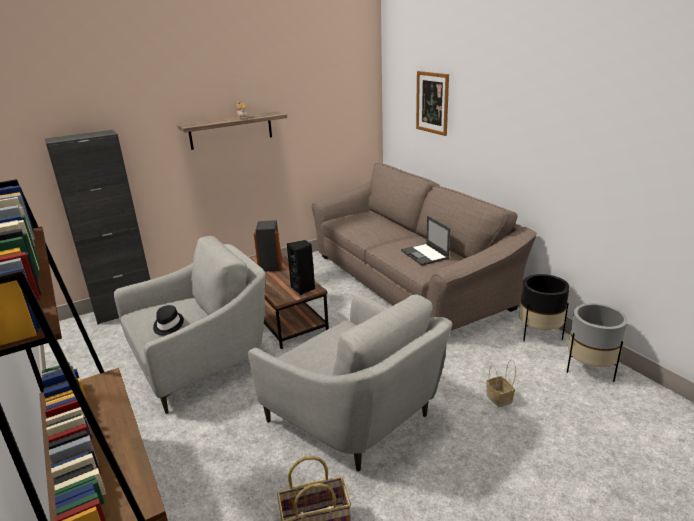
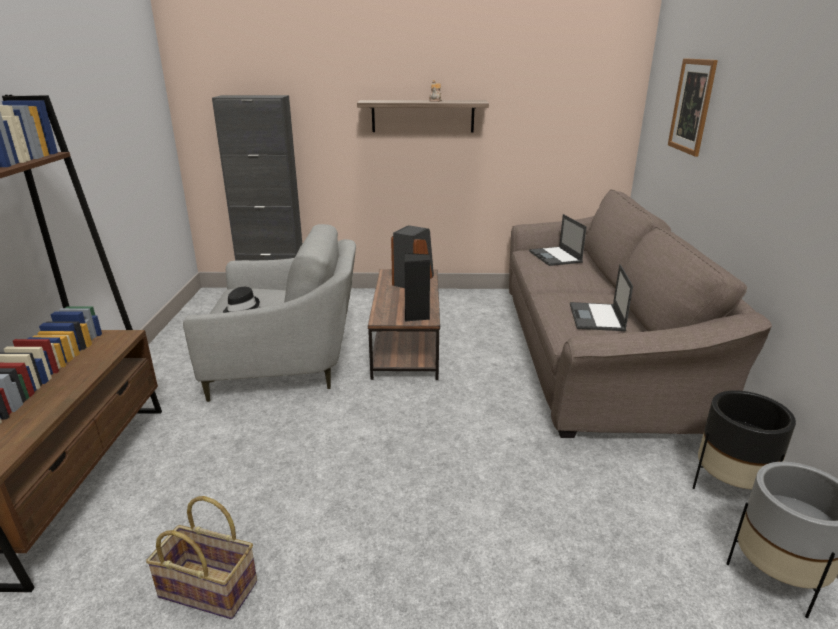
camera: 30 degrees right, 0 degrees up
grey armchair [248,294,452,472] -> none
basket [486,359,516,407] -> none
none -> laptop [529,214,587,266]

